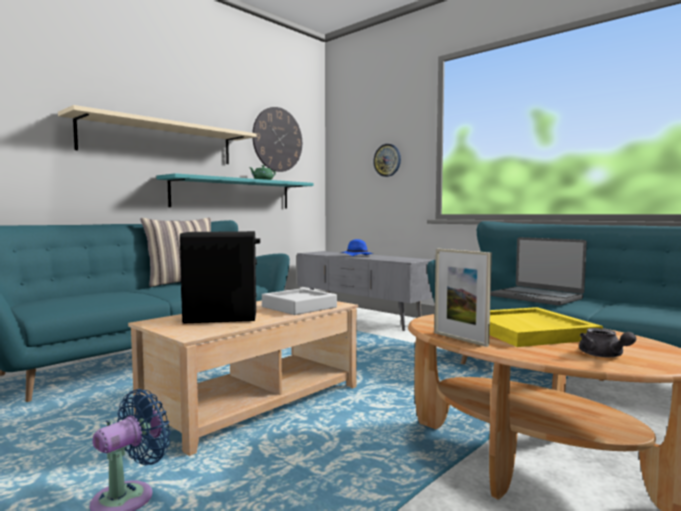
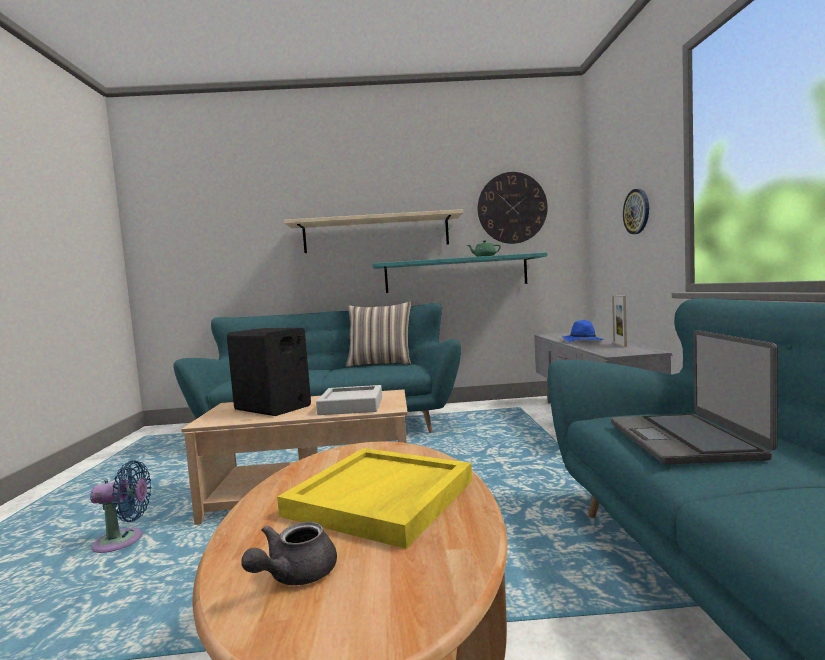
camera: 45 degrees right, 0 degrees up
picture frame [434,249,492,347] -> picture frame moved to [612,295,627,347]

